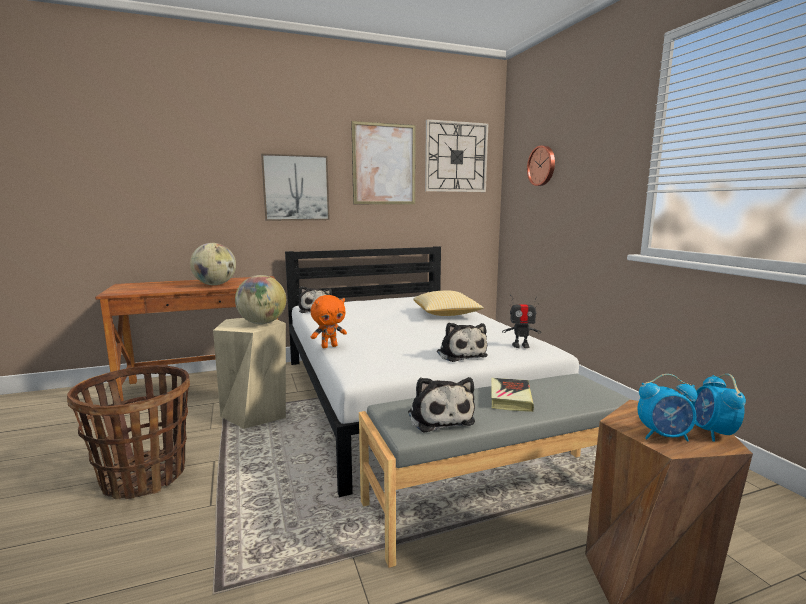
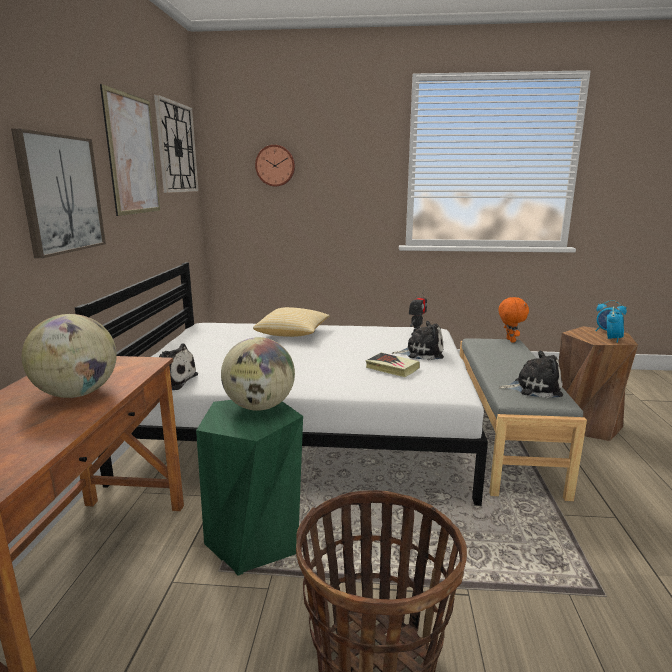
camera: 65 degrees left, 5 degrees up
beige stool [213,318,286,429] -> green stool [196,400,303,576]
orange plush toy [311,295,347,348] -> orange plush toy moved to [498,297,529,342]
book [491,378,534,412] -> book moved to [366,353,420,377]

